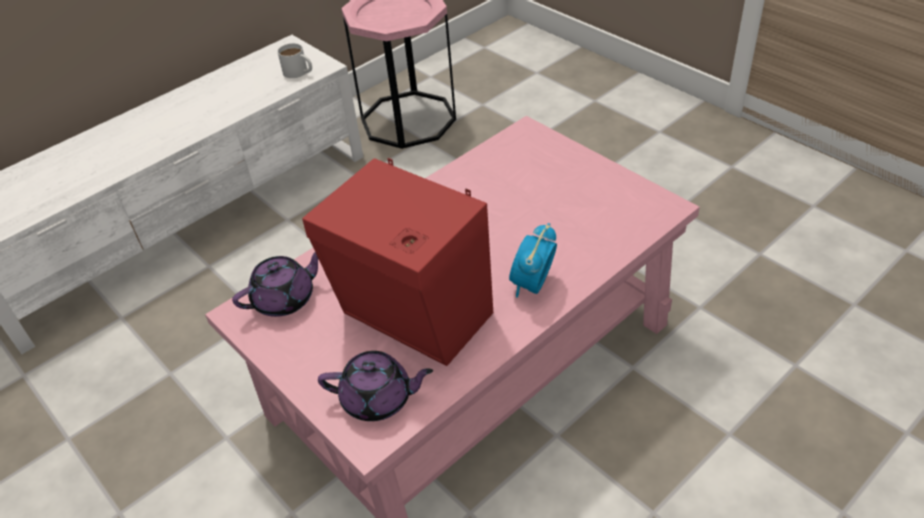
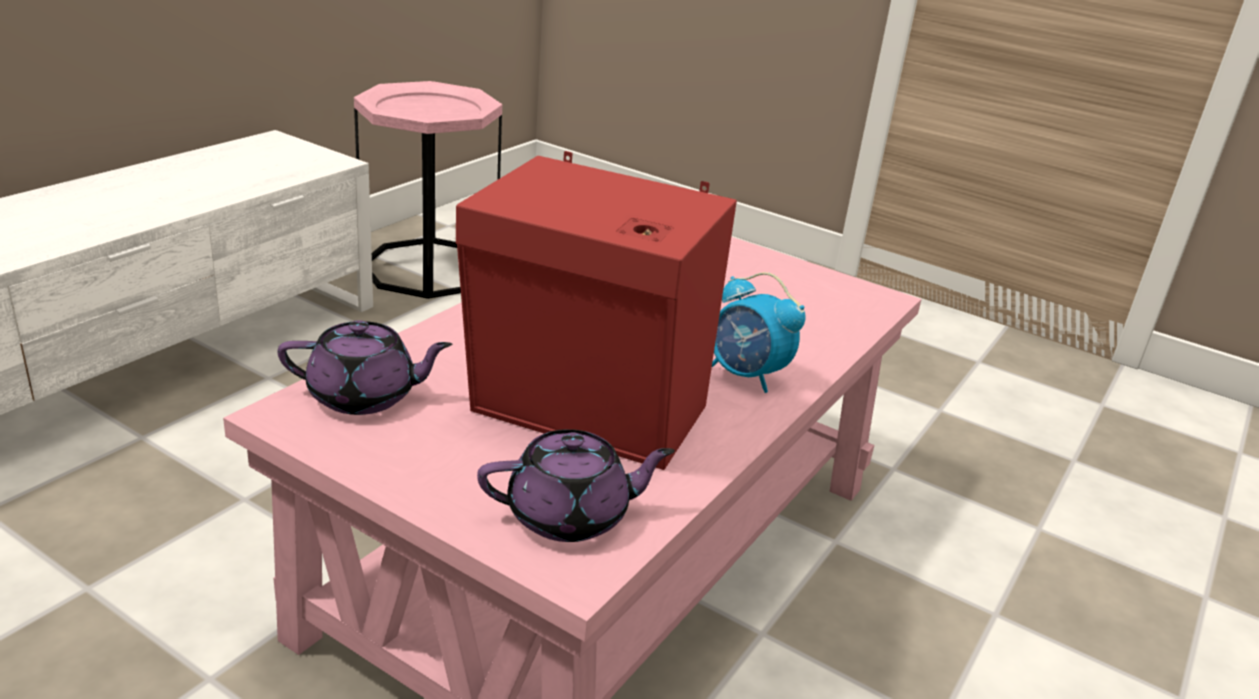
camera: 20 degrees left, 15 degrees down
purple teapot [232,252,318,317] -> purple teapot turned 45 degrees clockwise [277,320,452,415]
white mug [277,43,312,78] -> none
alarm clock [509,223,557,298] -> alarm clock turned 60 degrees counterclockwise [712,272,806,393]

